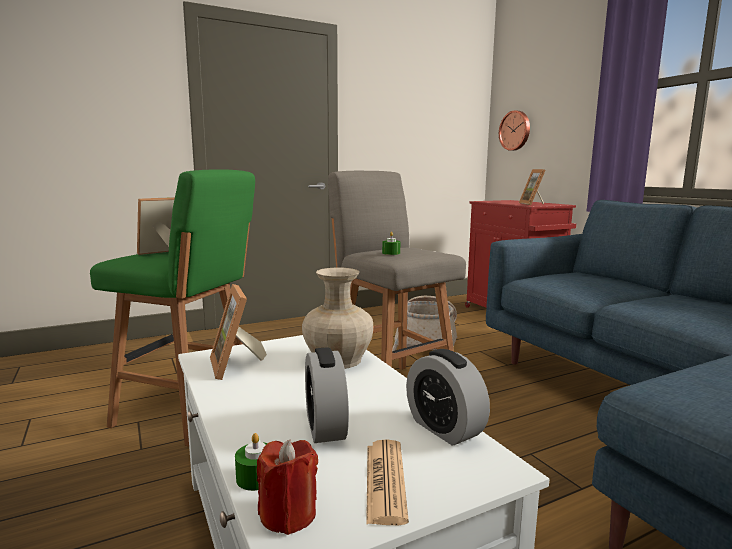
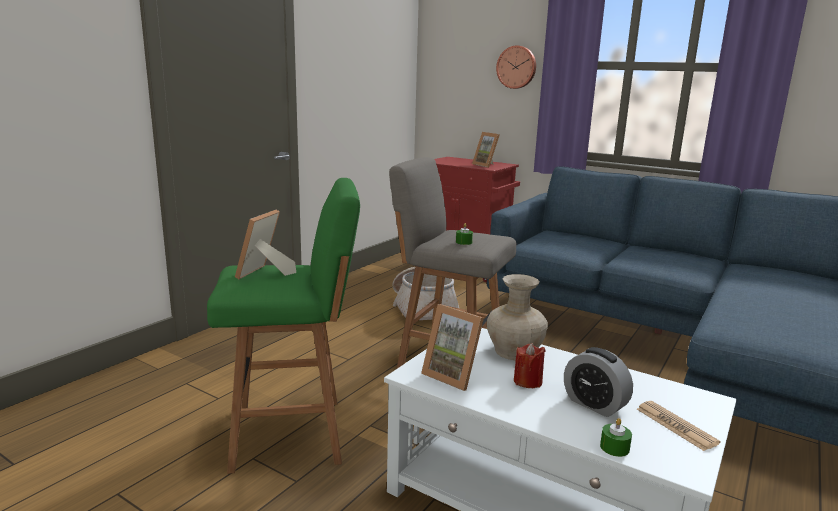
camera: 30 degrees left, 5 degrees up
red candle [257,440,318,535] -> red candle moved to [514,343,546,388]
alarm clock [406,349,490,446] -> none
wall clock [499,110,530,151] -> wall clock moved to [496,45,536,89]

